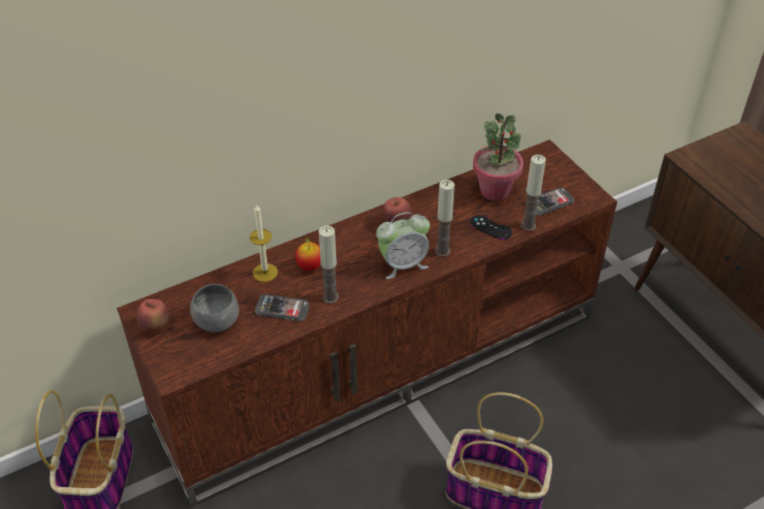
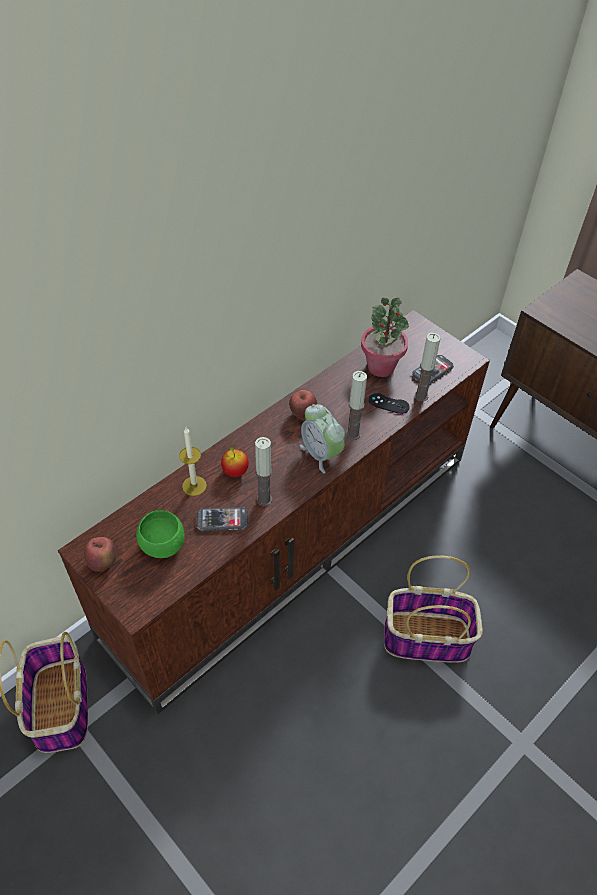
camera: 15 degrees left, 5 degrees up
grey bowl [190,284,239,332] -> green bowl [136,510,185,558]
alarm clock [376,212,430,279] -> alarm clock turned 90 degrees clockwise [300,404,345,473]

